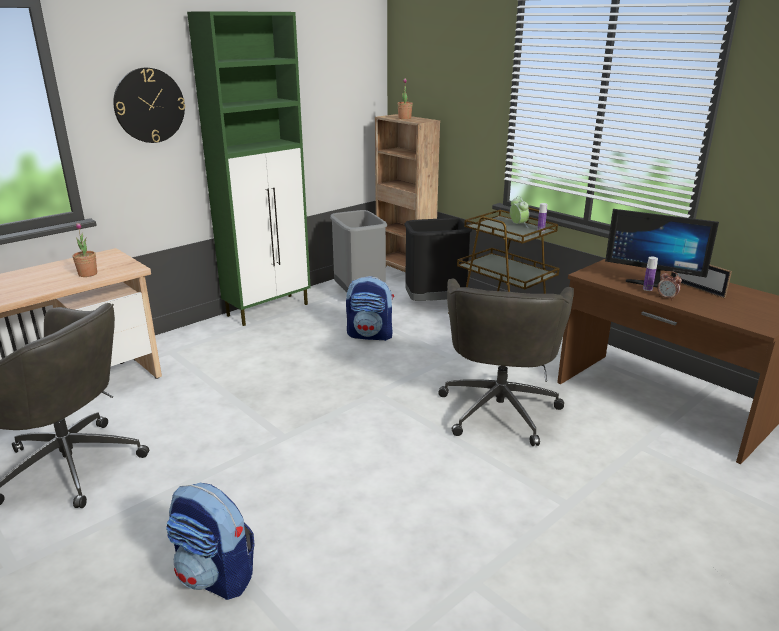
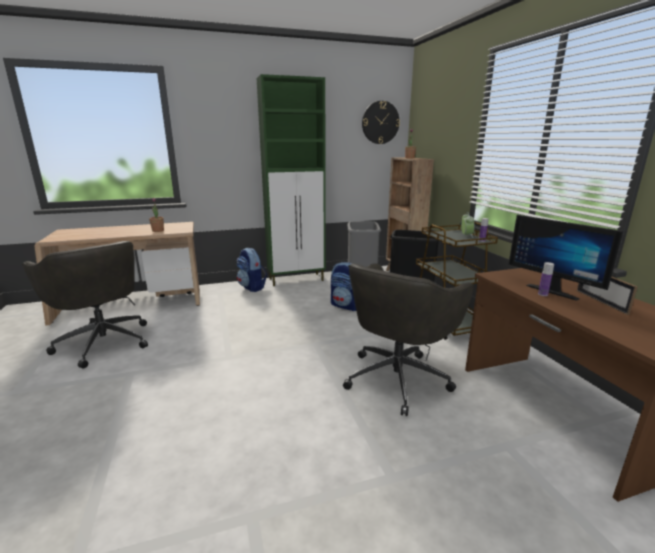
camera: 25 degrees right, 5 degrees down
wall clock [113,68,185,143] -> wall clock moved to [362,101,400,144]
backpack [166,483,254,600] -> backpack moved to [236,248,267,292]
alarm clock [657,271,682,299] -> none

